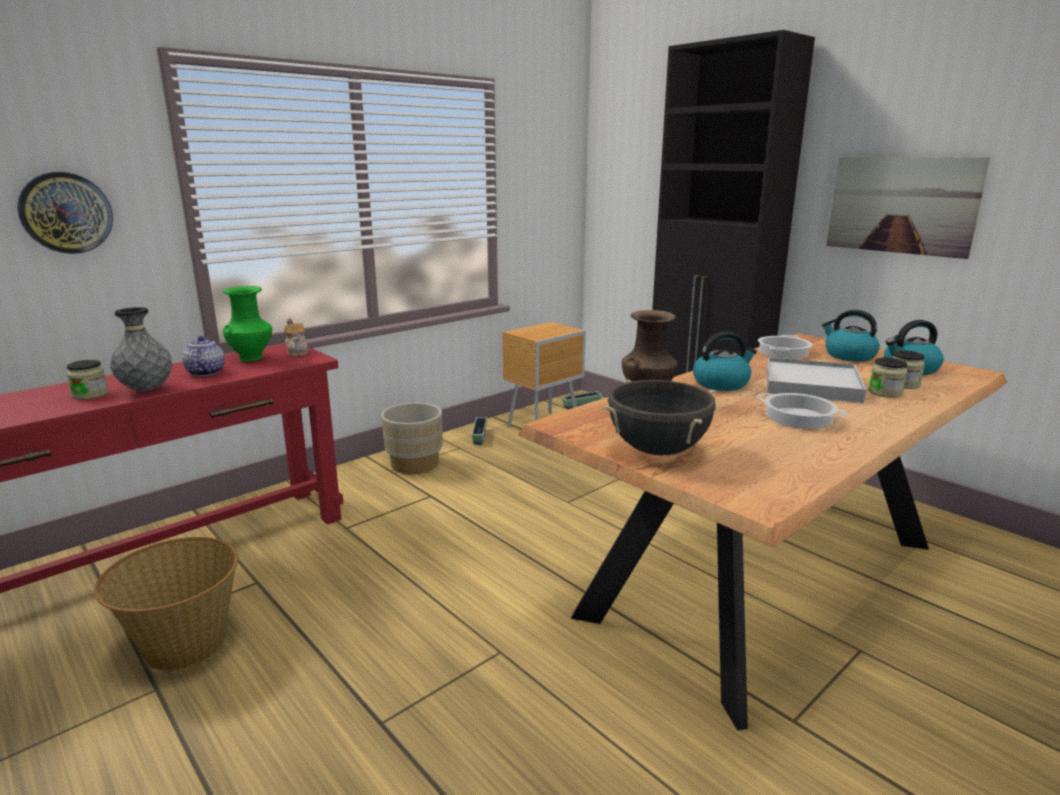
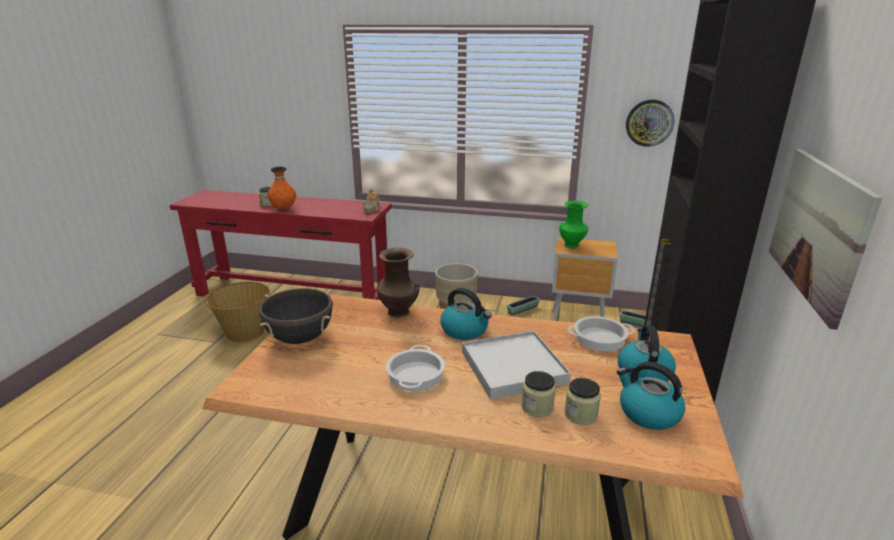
camera: 55 degrees right, 5 degrees up
wall clock [17,172,113,254] -> wall clock moved to [626,99,675,147]
grey vase [110,307,172,391] -> orange vase [267,167,296,210]
teapot [182,336,225,376] -> none
green vase [222,286,272,362] -> green vase moved to [559,201,588,248]

